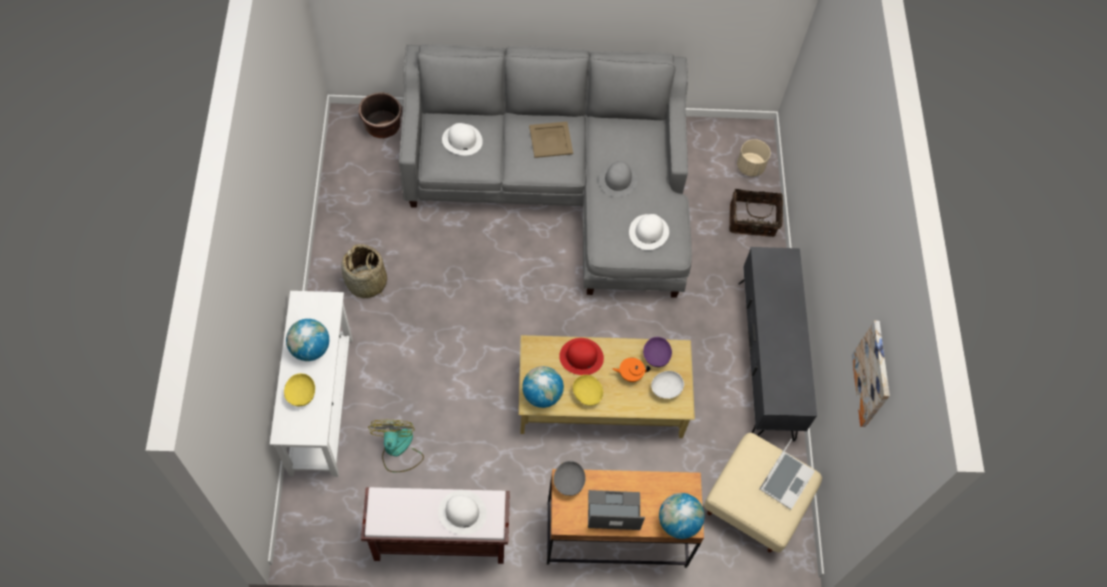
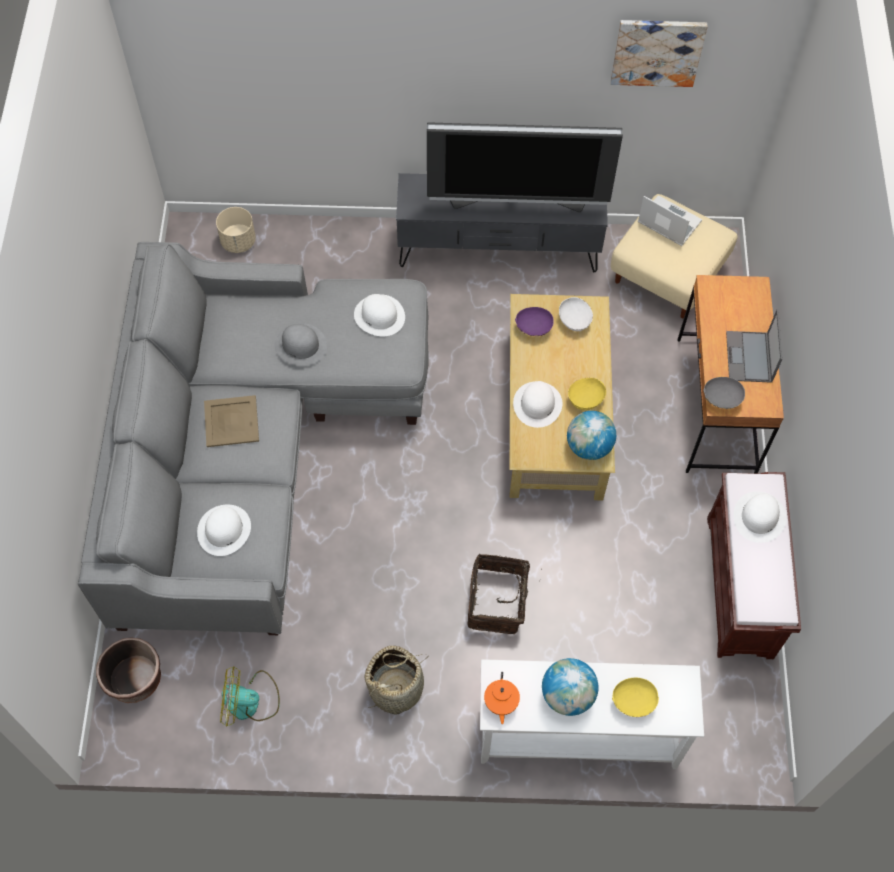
camera: 85 degrees left, 0 degrees up
fan [368,420,424,472] -> fan moved to [220,666,280,726]
red hat [559,338,604,375] -> white hat [513,381,562,428]
orange teapot [612,358,650,382] -> orange teapot moved to [484,672,520,725]
globe [659,493,705,539] -> none
basket [729,189,783,237] -> basket moved to [467,554,542,634]
none -> television [427,122,623,212]

